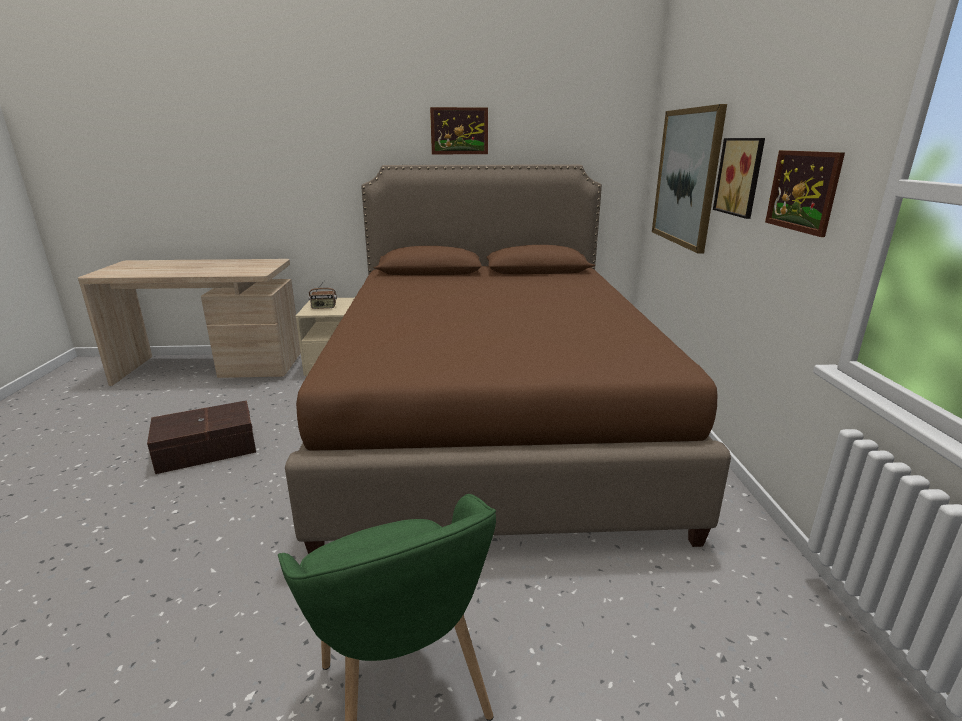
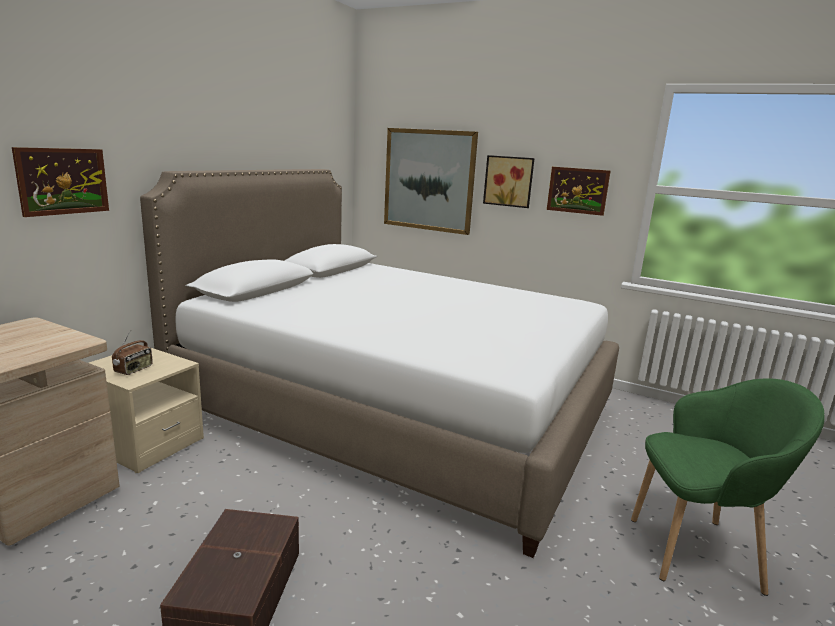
camera: 60 degrees left, 5 degrees down
brown bed [285,164,731,554] -> white bed [140,169,619,558]
picture [430,107,488,154] -> picture moved to [12,147,109,217]

